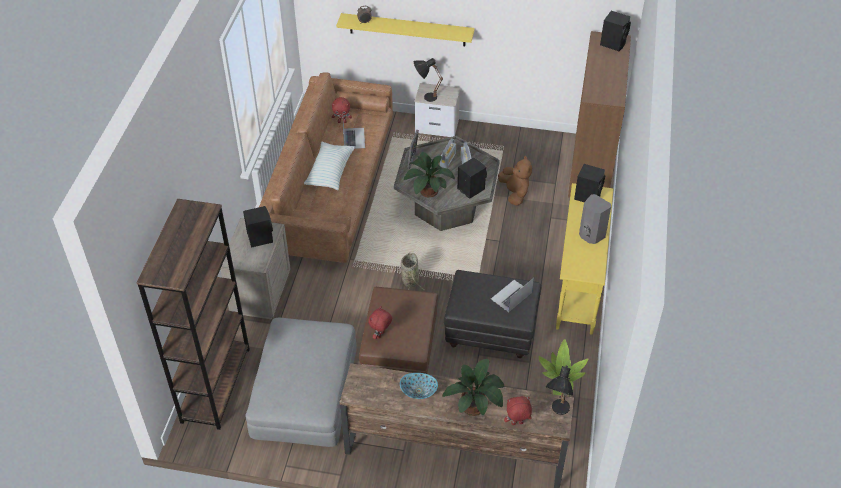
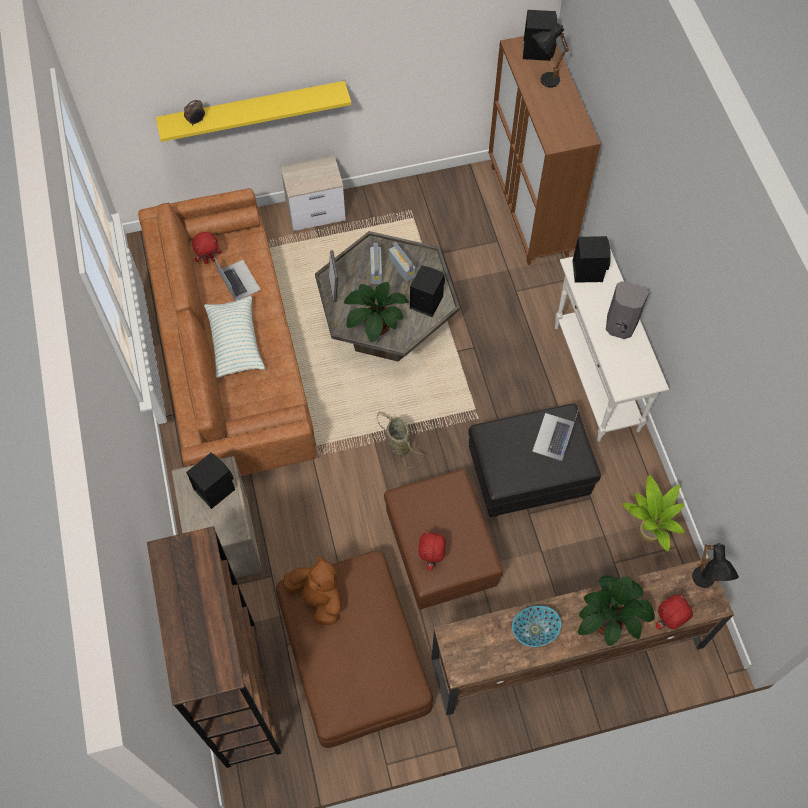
camera: 25 degrees left, 15 degrees up
grey ottoman [246,318,357,447] -> brown ottoman [276,551,433,748]
black table lamp [414,58,443,102] -> black table lamp moved to [531,23,569,87]
brown plush toy [498,156,532,206] -> brown plush toy moved to [283,556,341,625]
yellow console table [556,183,613,335] -> white console table [555,249,669,442]

